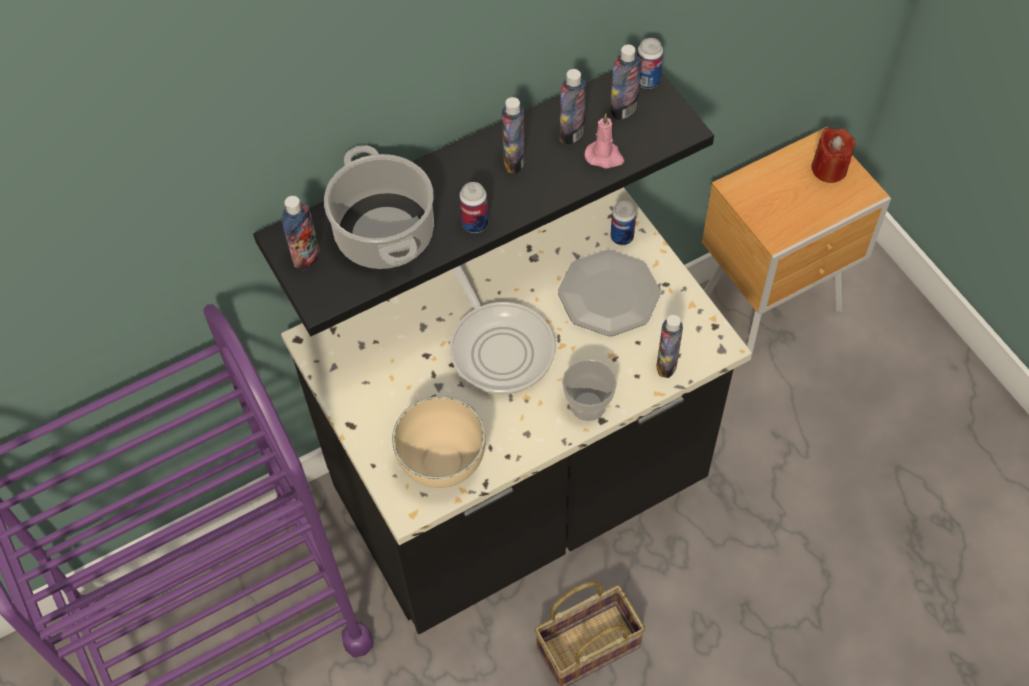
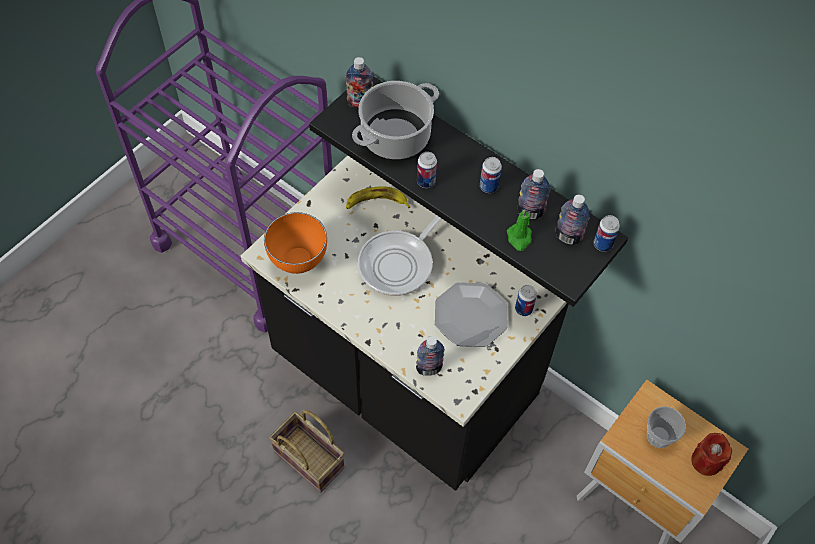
camera: 65 degrees right, 0 degrees up
beige bowl [392,396,486,488] -> orange bowl [264,212,327,274]
bottle [502,97,525,173] -> can [480,157,502,193]
cup [562,359,617,421] -> cup moved to [646,406,686,448]
pink candle [584,113,624,169] -> green candle [507,209,532,251]
none -> banana [346,186,410,209]

